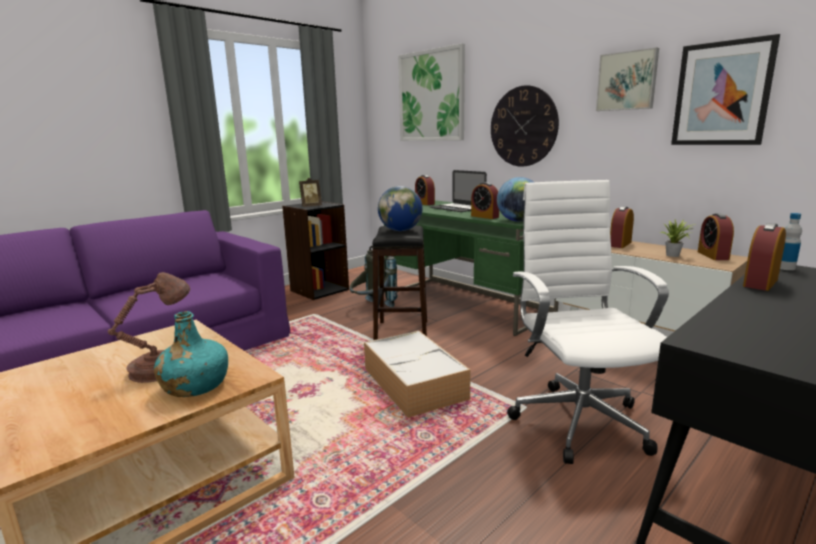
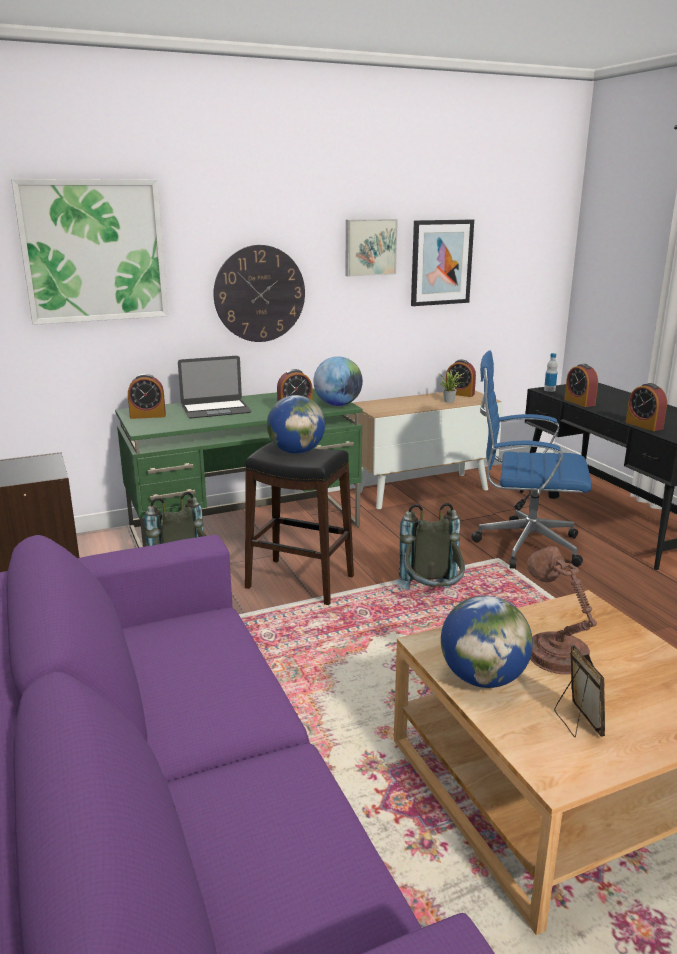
camera: 70 degrees left, 5 degrees up
turquoise bottle [154,311,228,397] -> none
picture frame [299,178,322,207] -> picture frame moved to [554,645,605,737]
storage box [364,331,471,418] -> grey backpack [395,503,465,590]
white office chair [507,180,669,464] -> blue office chair [471,350,592,569]
alarm clock [610,206,634,248] -> alarm clock moved to [626,383,667,431]
none -> globe [441,595,533,688]

